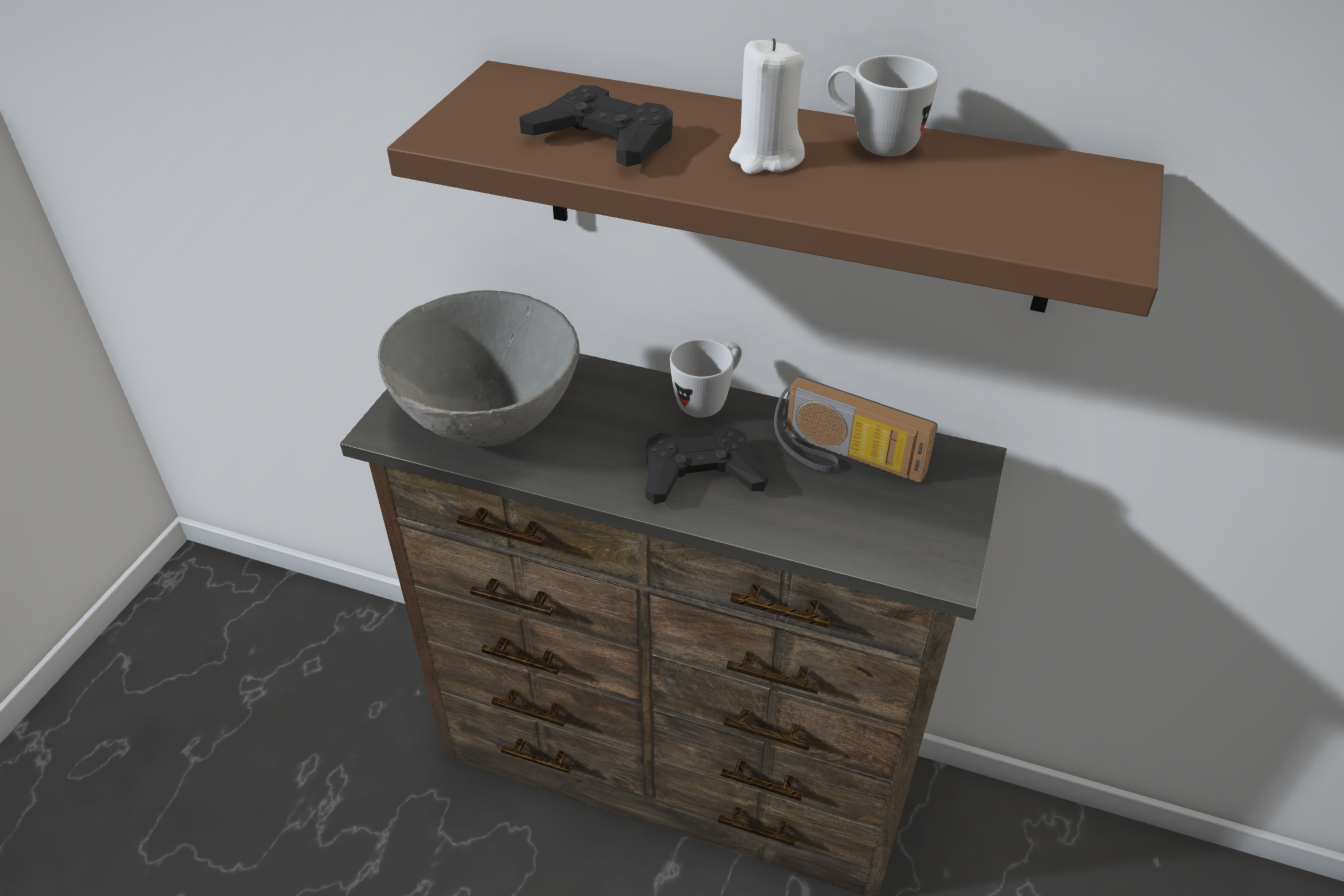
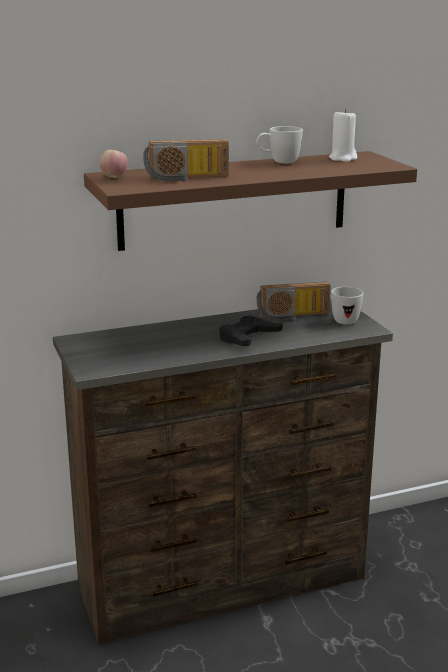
camera: 40 degrees left, 20 degrees down
grey bowl [378,290,580,446] -> none
black game controller [519,85,673,167] -> radio [143,139,229,182]
white mug [670,339,742,418] -> white mug moved to [331,287,363,325]
white candle [729,38,805,174] -> white candle moved to [329,109,357,162]
none -> apple [100,150,128,178]

